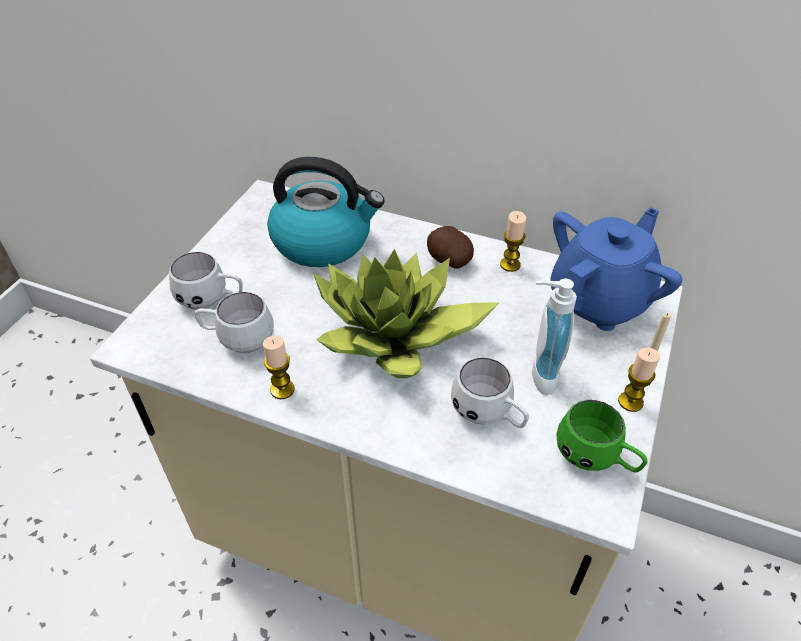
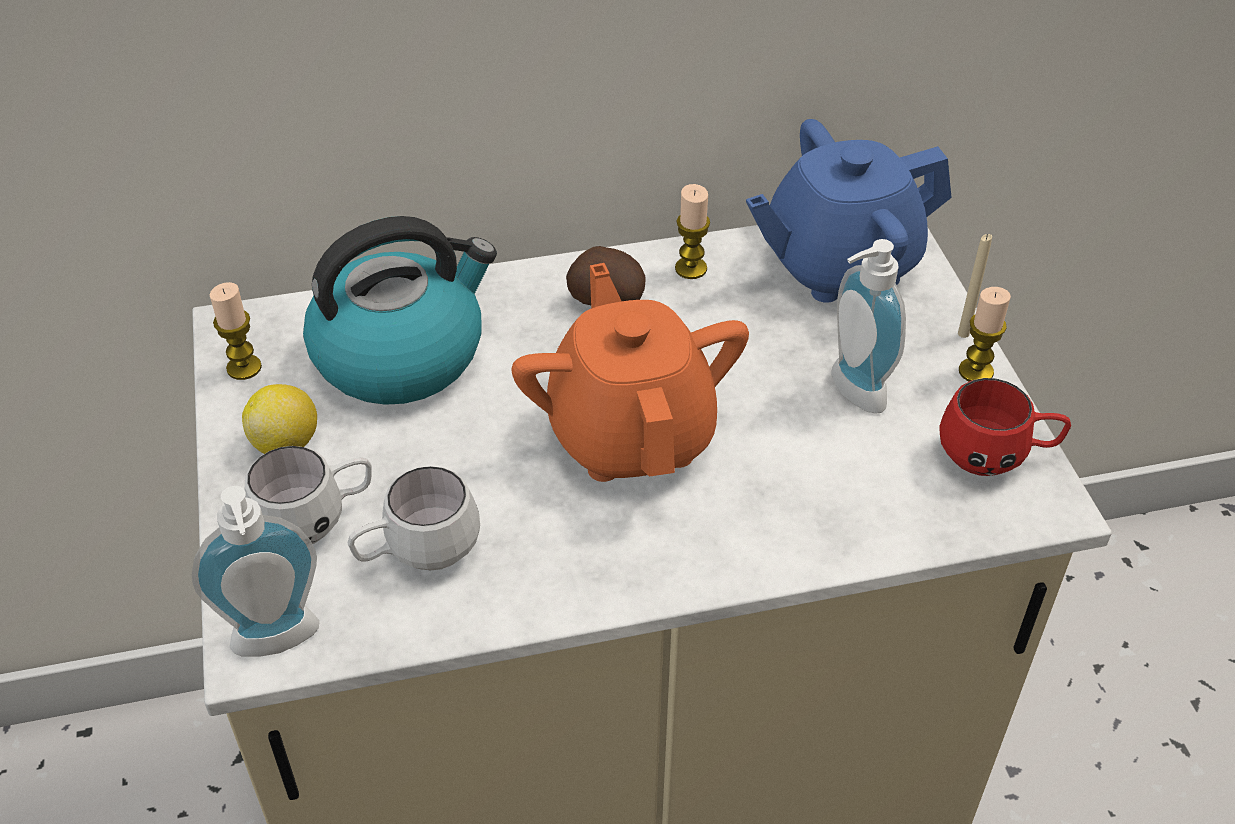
camera: 35 degrees left, 0 degrees up
candle [263,335,295,399] -> candle moved to [209,282,262,380]
potted plant [313,249,500,378] -> orange teapot [512,263,749,482]
white mug [451,358,529,428] -> none
blue teapot [550,207,682,331] -> blue teapot turned 120 degrees counterclockwise [746,119,952,303]
green mug [557,400,647,472] -> red mug [940,378,1071,476]
none -> soap dispenser [192,486,320,657]
none -> lemon [242,384,317,454]

